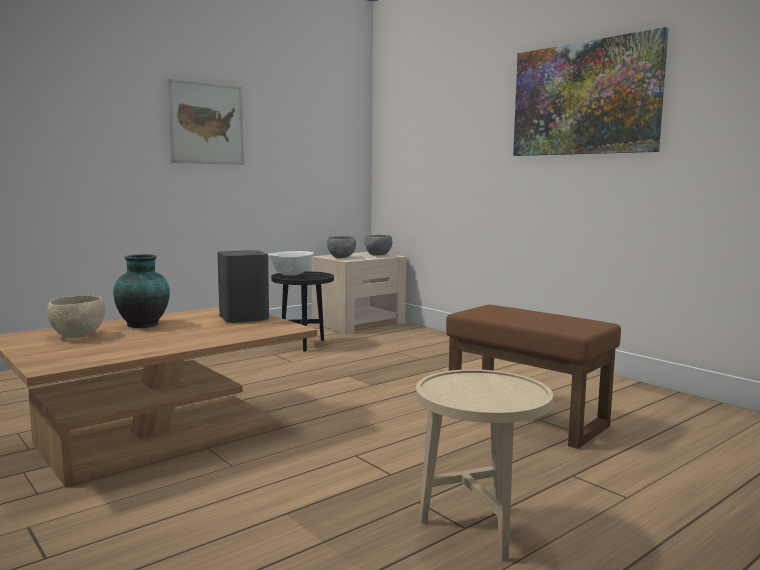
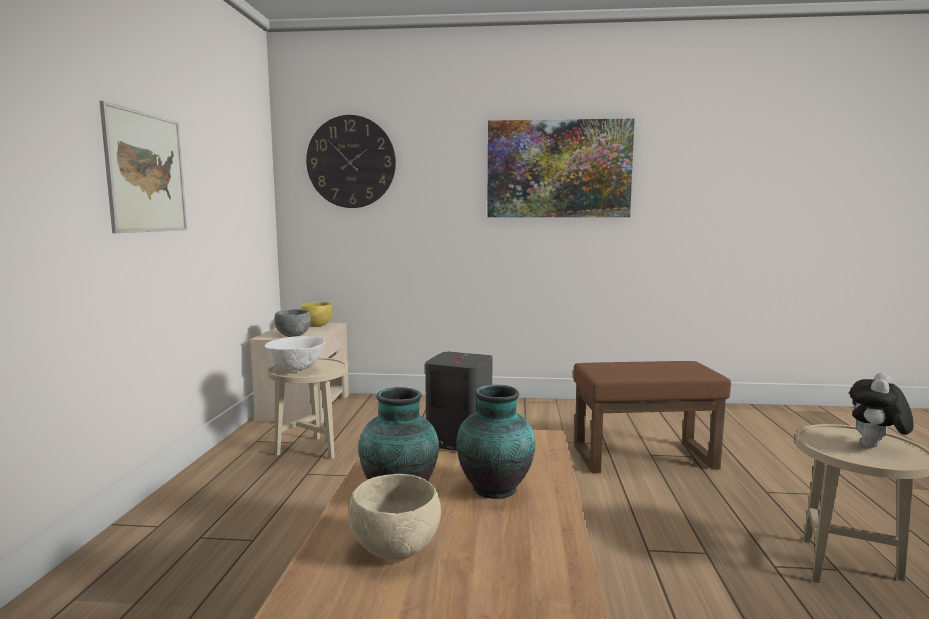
camera: 45 degrees left, 0 degrees up
black side table [271,271,334,352] -> beige side table [268,358,348,459]
grey bowl [364,235,392,255] -> yellow bowl [301,302,333,327]
none -> wall clock [306,115,396,208]
none -> vase [457,385,535,499]
none -> plush toy [850,372,914,448]

